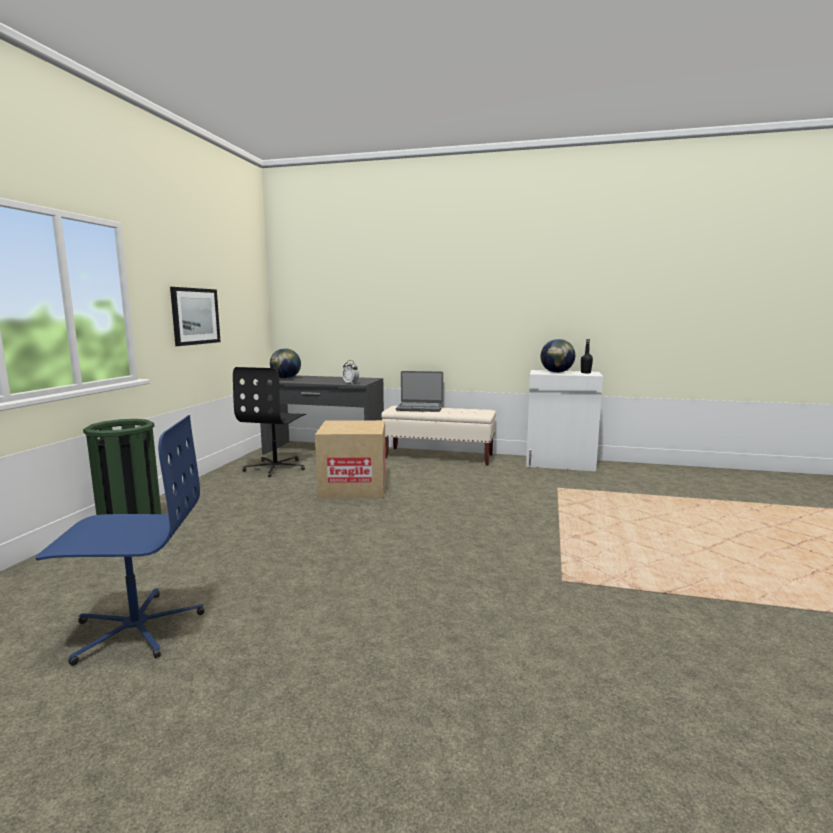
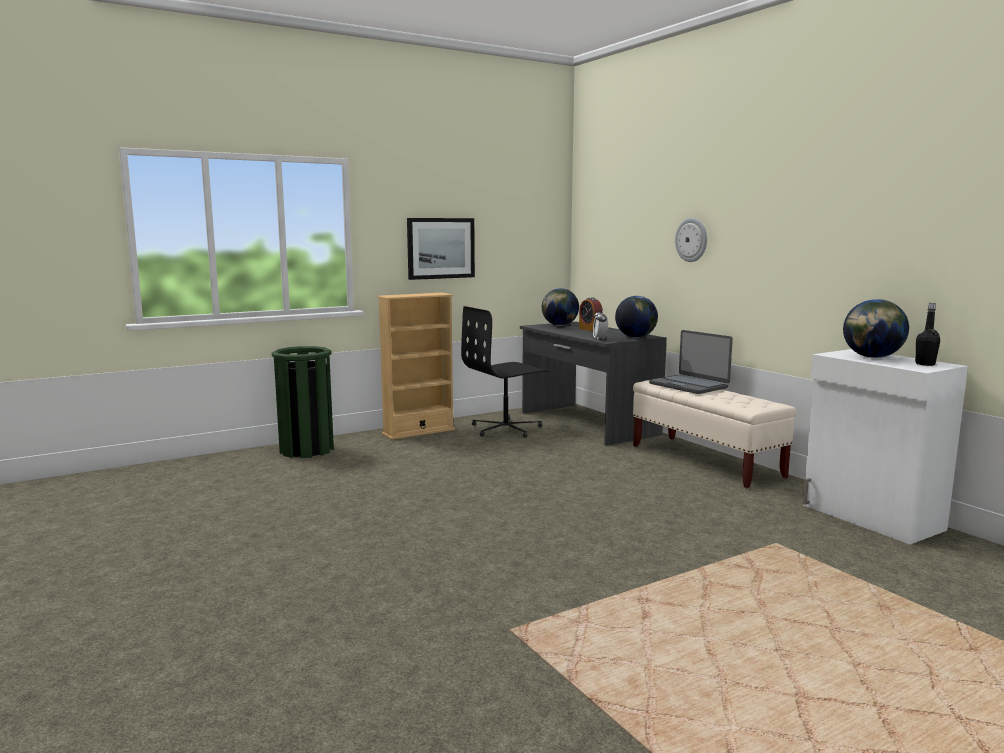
camera: 45 degrees right, 0 degrees up
blue office chair [35,415,204,665] -> none
cardboard box [315,420,386,499] -> none
none -> beige bookcase [378,293,455,440]
none -> alarm clock [579,297,603,332]
none -> globe [615,296,658,338]
none -> wall clock [675,218,707,262]

